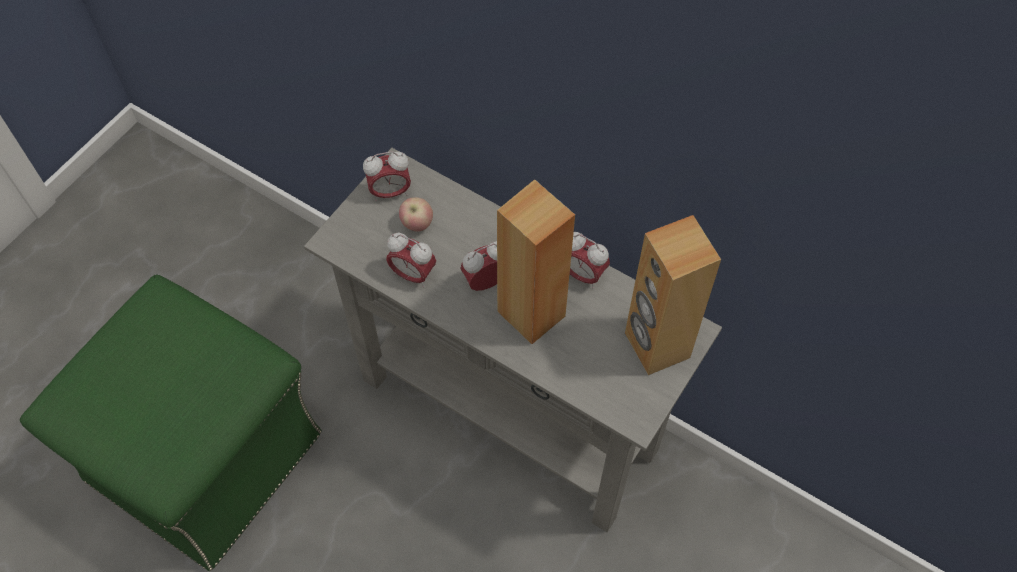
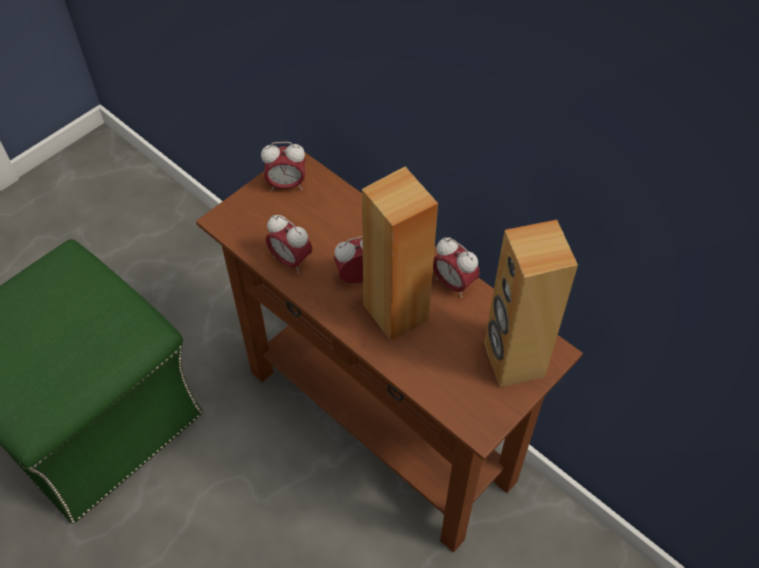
camera: 10 degrees right, 5 degrees down
grey console table [304,148,722,532] -> brown console table [196,152,583,552]
apple [399,197,433,232] -> none

